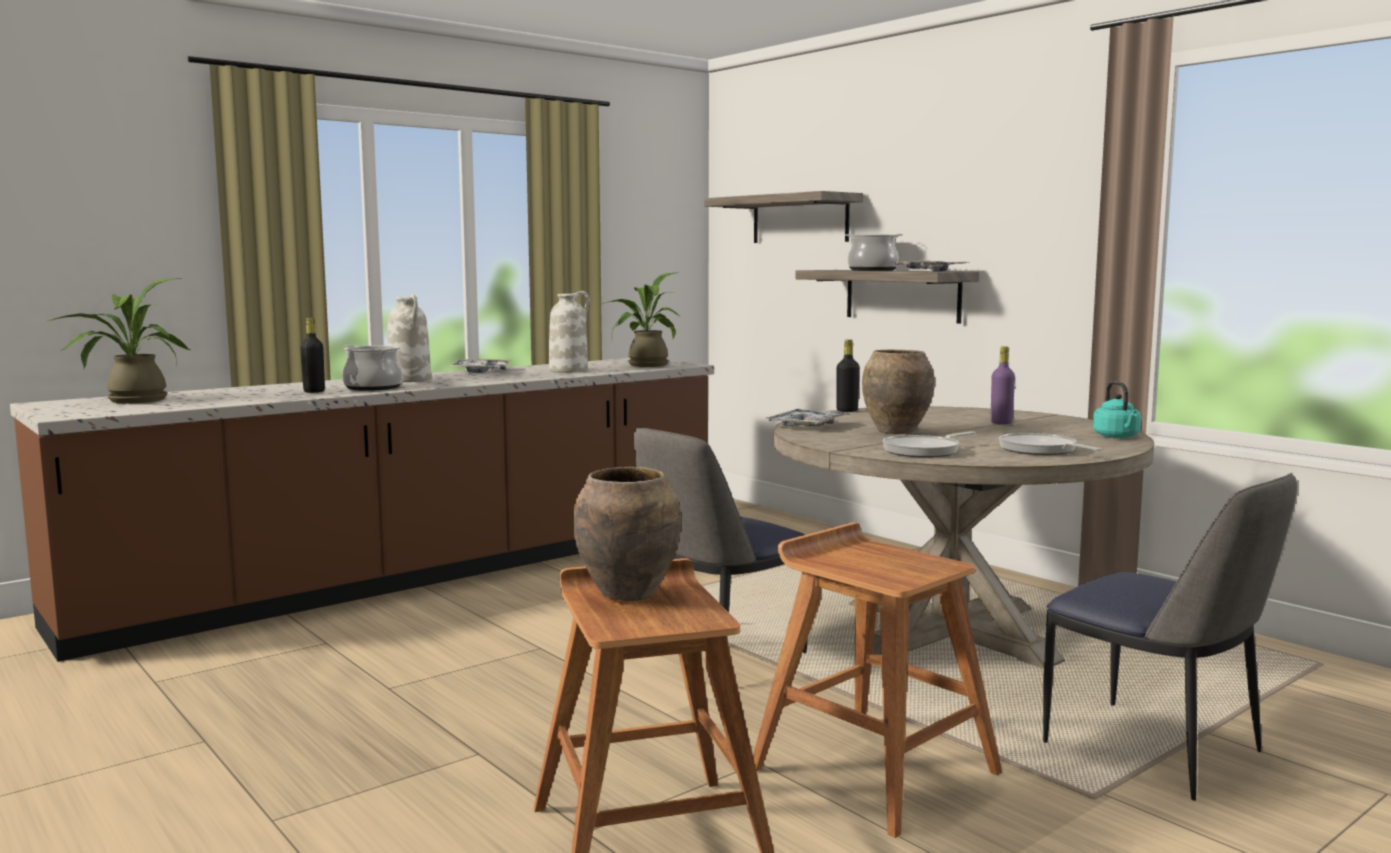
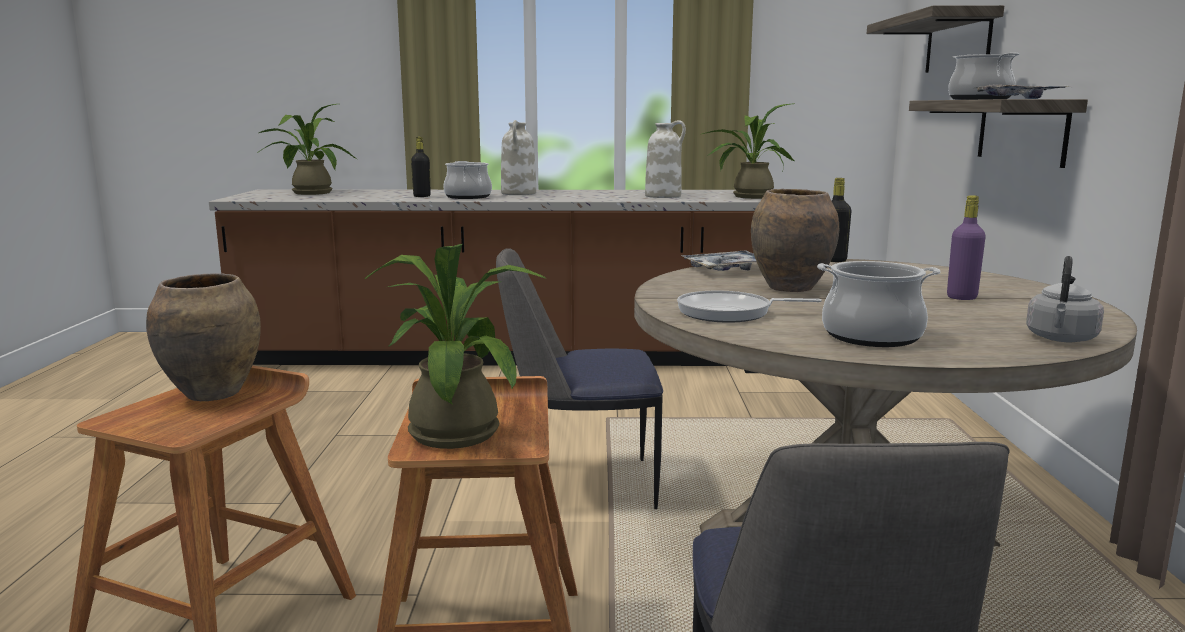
camera: 40 degrees right, 5 degrees up
tray [450,359,511,373] -> none
frying pan [999,433,1101,455] -> cooking pot [817,261,940,347]
turquoise kettle [1093,381,1141,438] -> grey kettle [1026,256,1104,342]
none -> potted plant [365,244,547,449]

